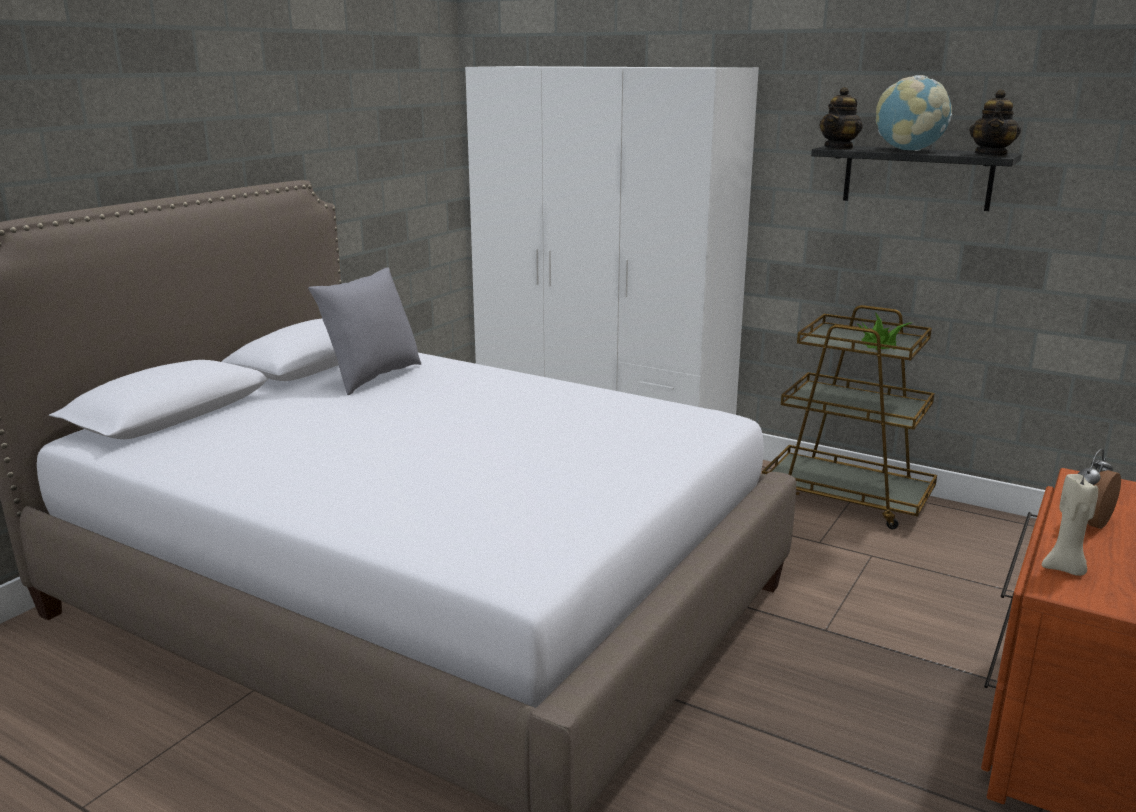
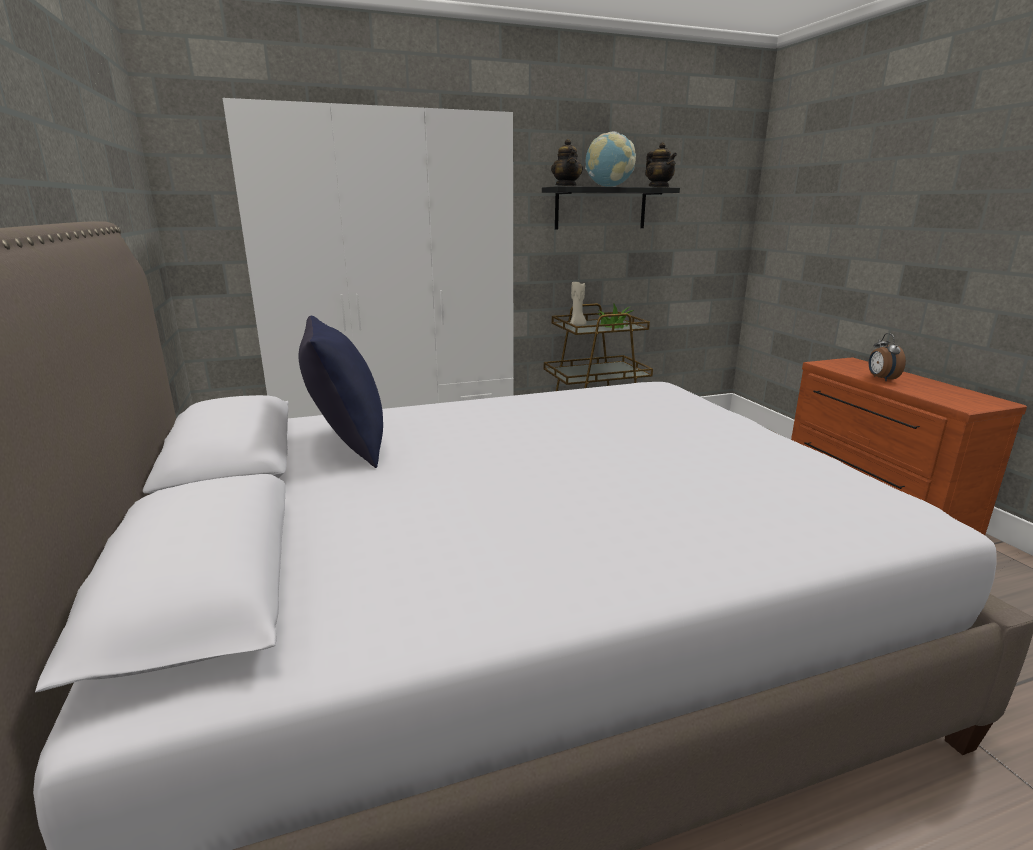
camera: 50 degrees left, 0 degrees up
grey pillow [308,268,421,395] -> blue pillow [299,316,383,468]
beige candle [1042,474,1098,576] -> beige candle moved to [570,281,587,325]

